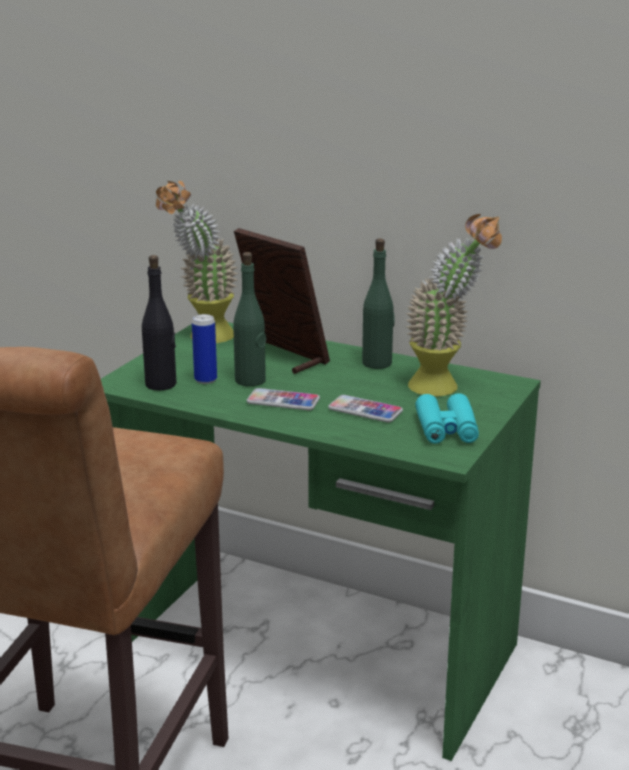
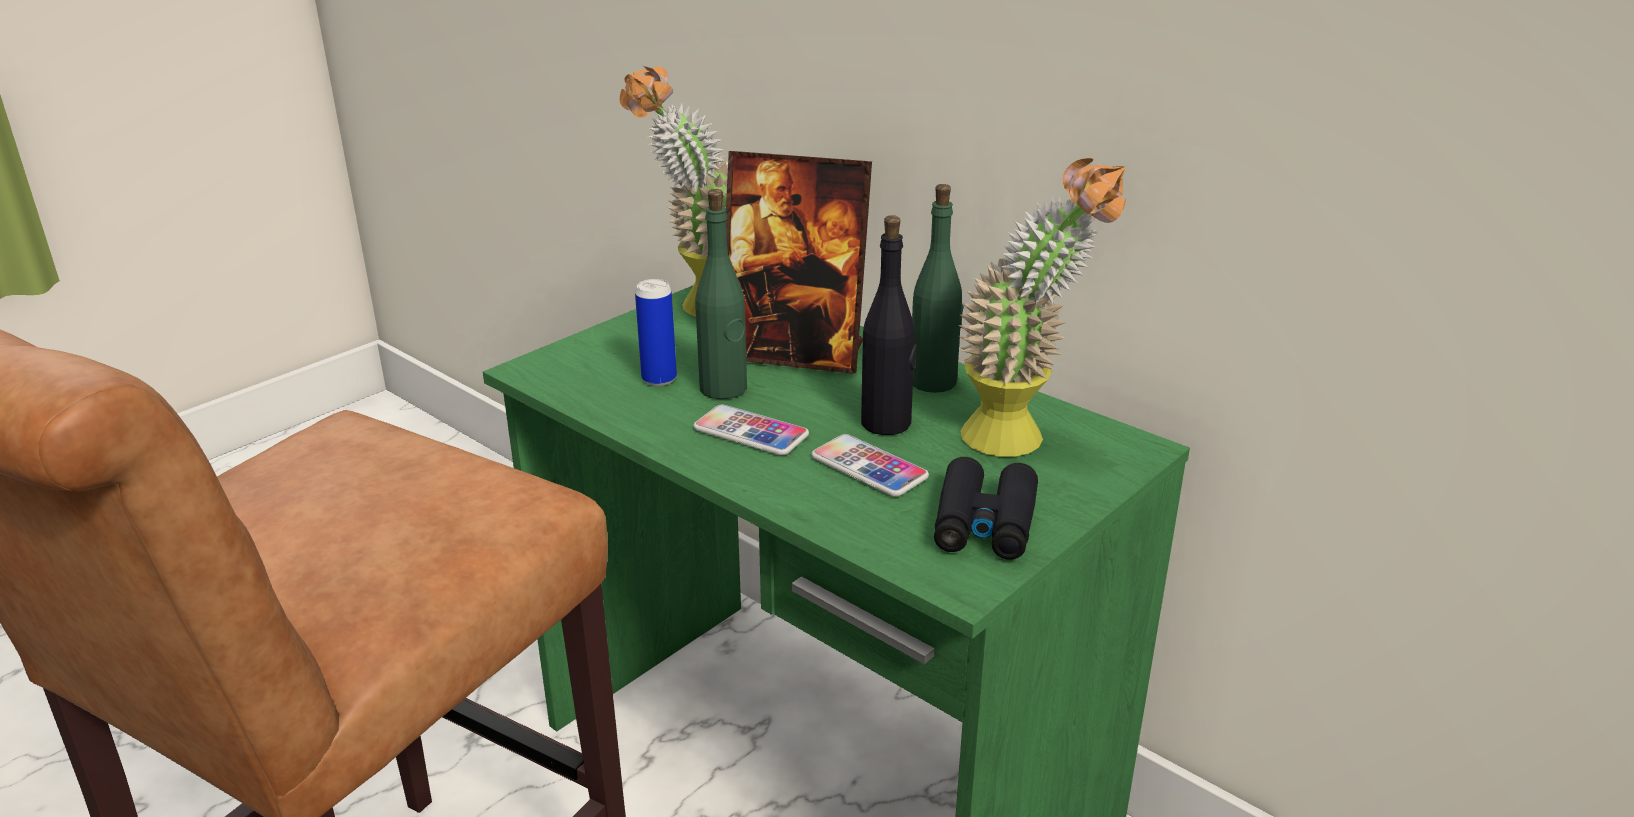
camera: 15 degrees right, 5 degrees up
black bottle [142,255,177,390] -> black bottle moved to [861,215,917,435]
picture frame [234,228,330,374] -> picture frame turned 135 degrees clockwise [726,151,872,374]
turquoise binoculars [415,393,479,444] -> black binoculars [934,457,1038,559]

